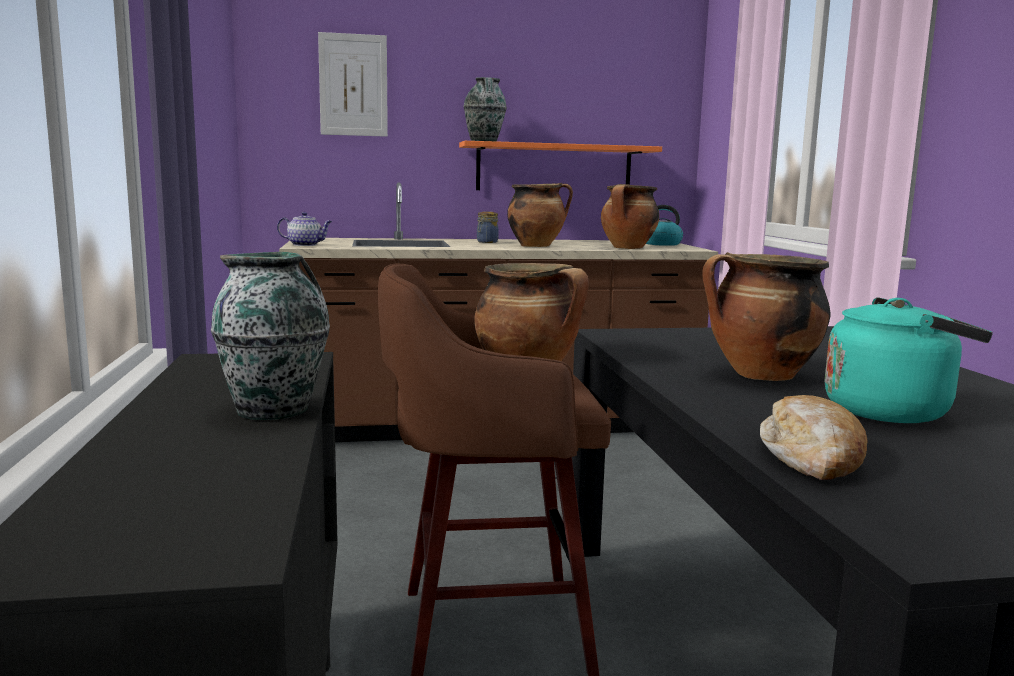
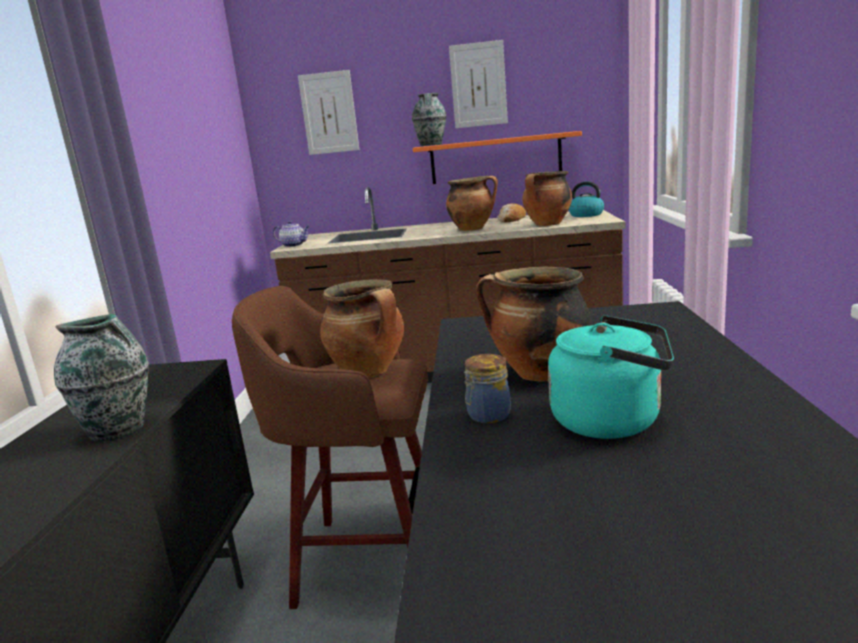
camera: 15 degrees right, 5 degrees up
jar [477,212,499,243] -> jar moved to [464,354,511,423]
bread [760,395,868,480] -> bread moved to [497,203,526,222]
none -> picture [449,40,508,128]

